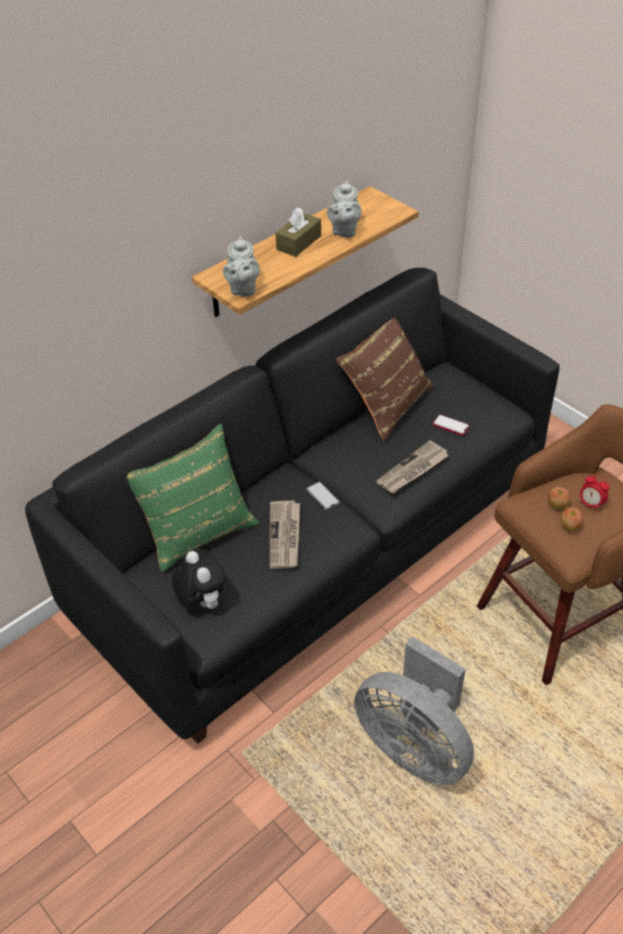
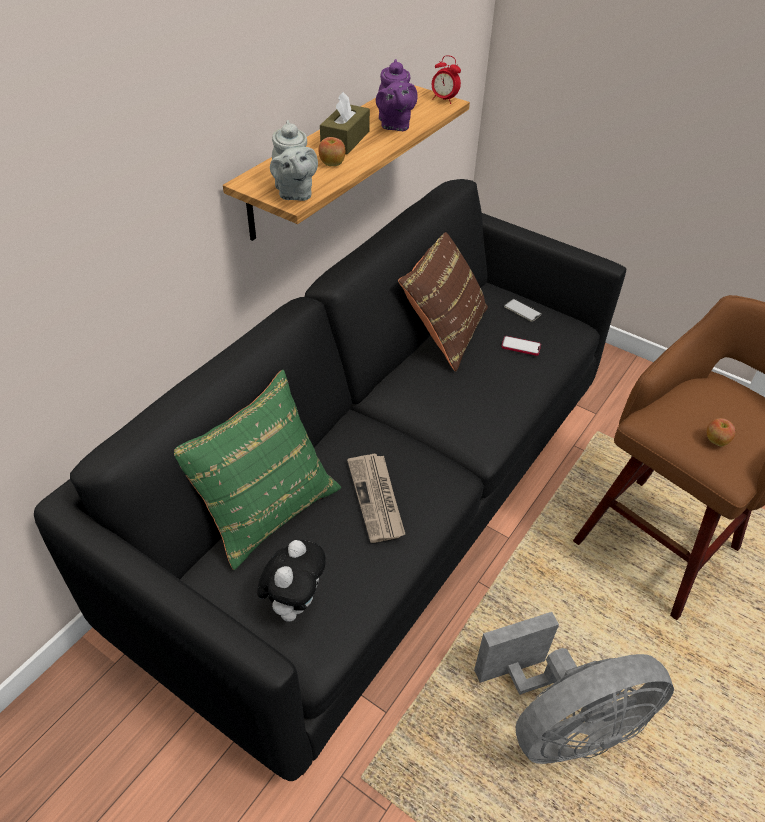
camera: 15 degrees left, 0 degrees up
plush toy [172,549,226,609] -> plush toy turned 60 degrees clockwise [257,540,326,622]
phone [306,481,340,510] -> phone moved to [504,299,542,322]
grey teapot [327,180,362,238] -> purple teapot [376,59,418,131]
grey fan [354,636,474,785] -> grey fan turned 45 degrees counterclockwise [474,612,674,764]
newspaper [376,440,449,494] -> none
apple [548,487,570,509] -> apple moved to [318,137,345,166]
alarm clock [579,474,610,512] -> alarm clock moved to [432,55,461,104]

